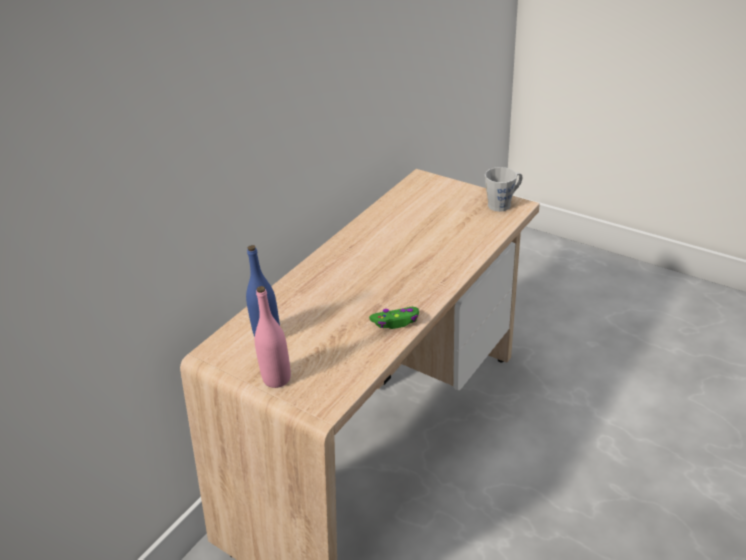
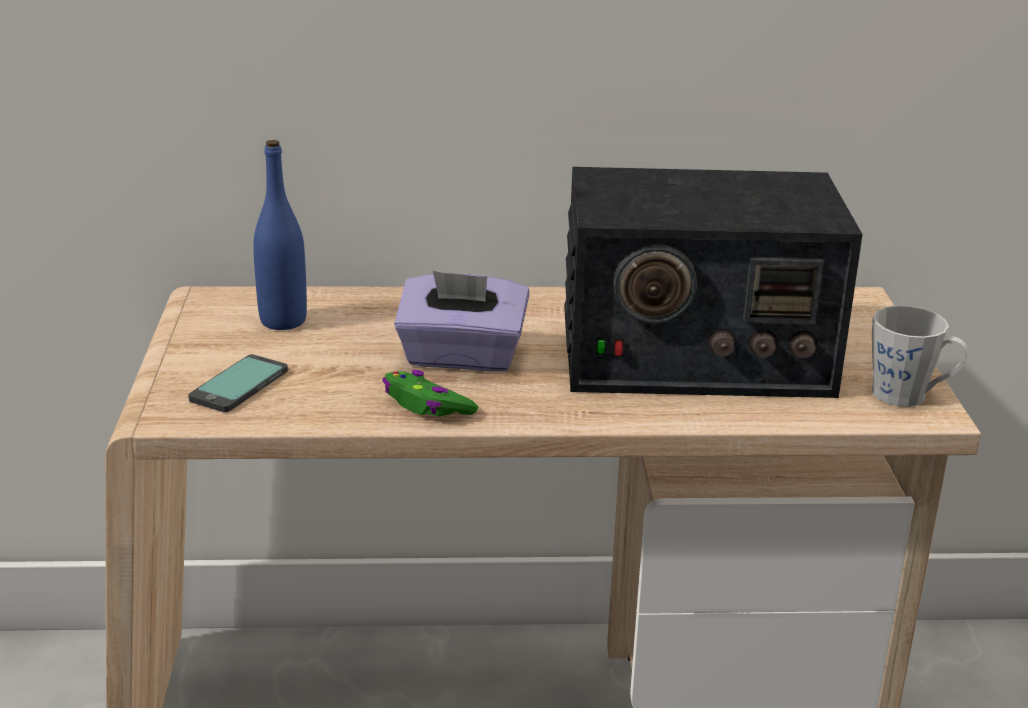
camera: 50 degrees right, 10 degrees down
pink bottle [255,286,291,388] -> none
none -> phone [188,354,288,412]
none -> purple tissue box [394,271,530,372]
none -> radio [564,167,863,398]

